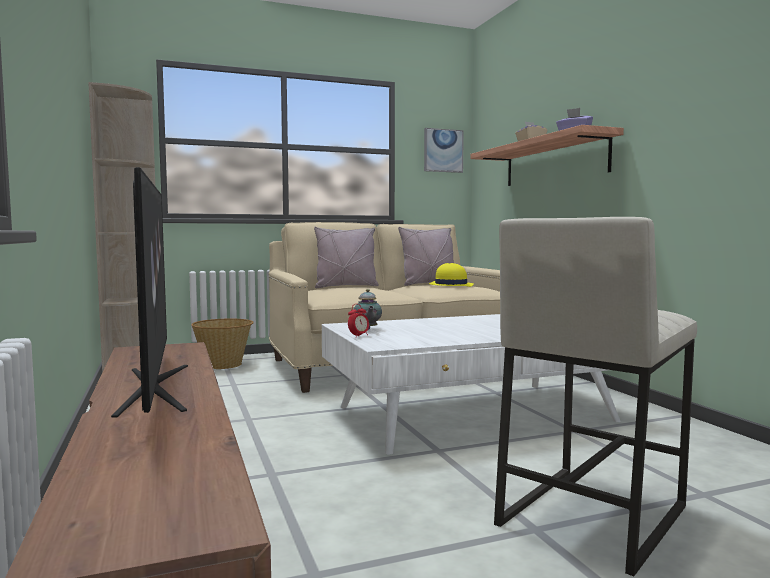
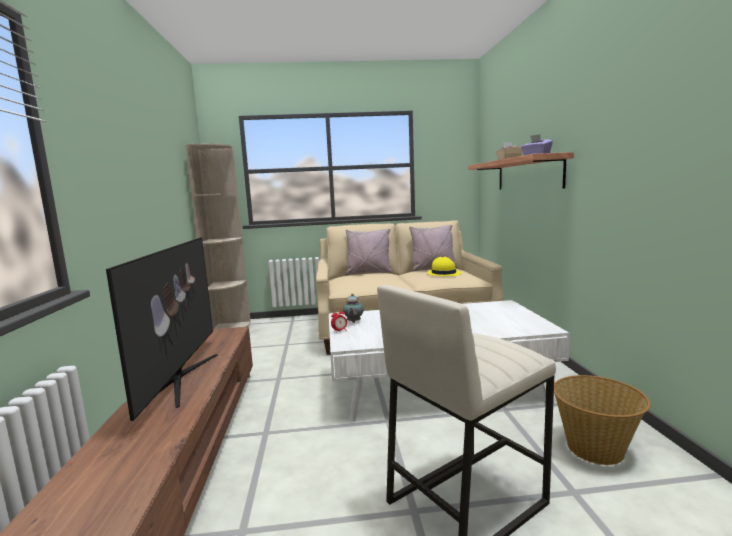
camera: 15 degrees right, 5 degrees up
basket [191,319,254,369] -> basket moved to [554,375,651,465]
picture [424,128,464,173] -> none

